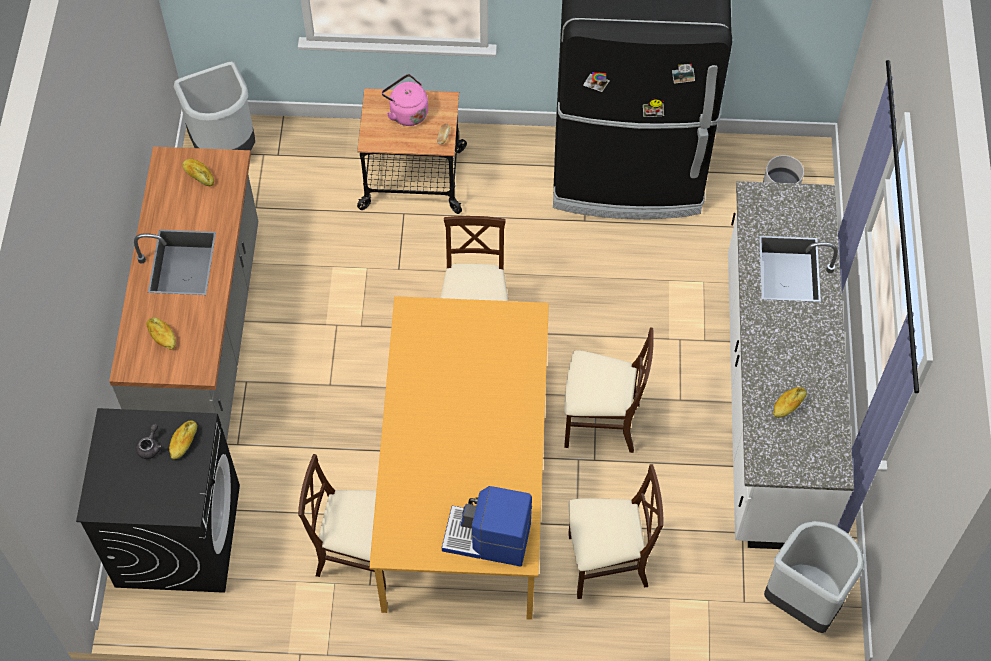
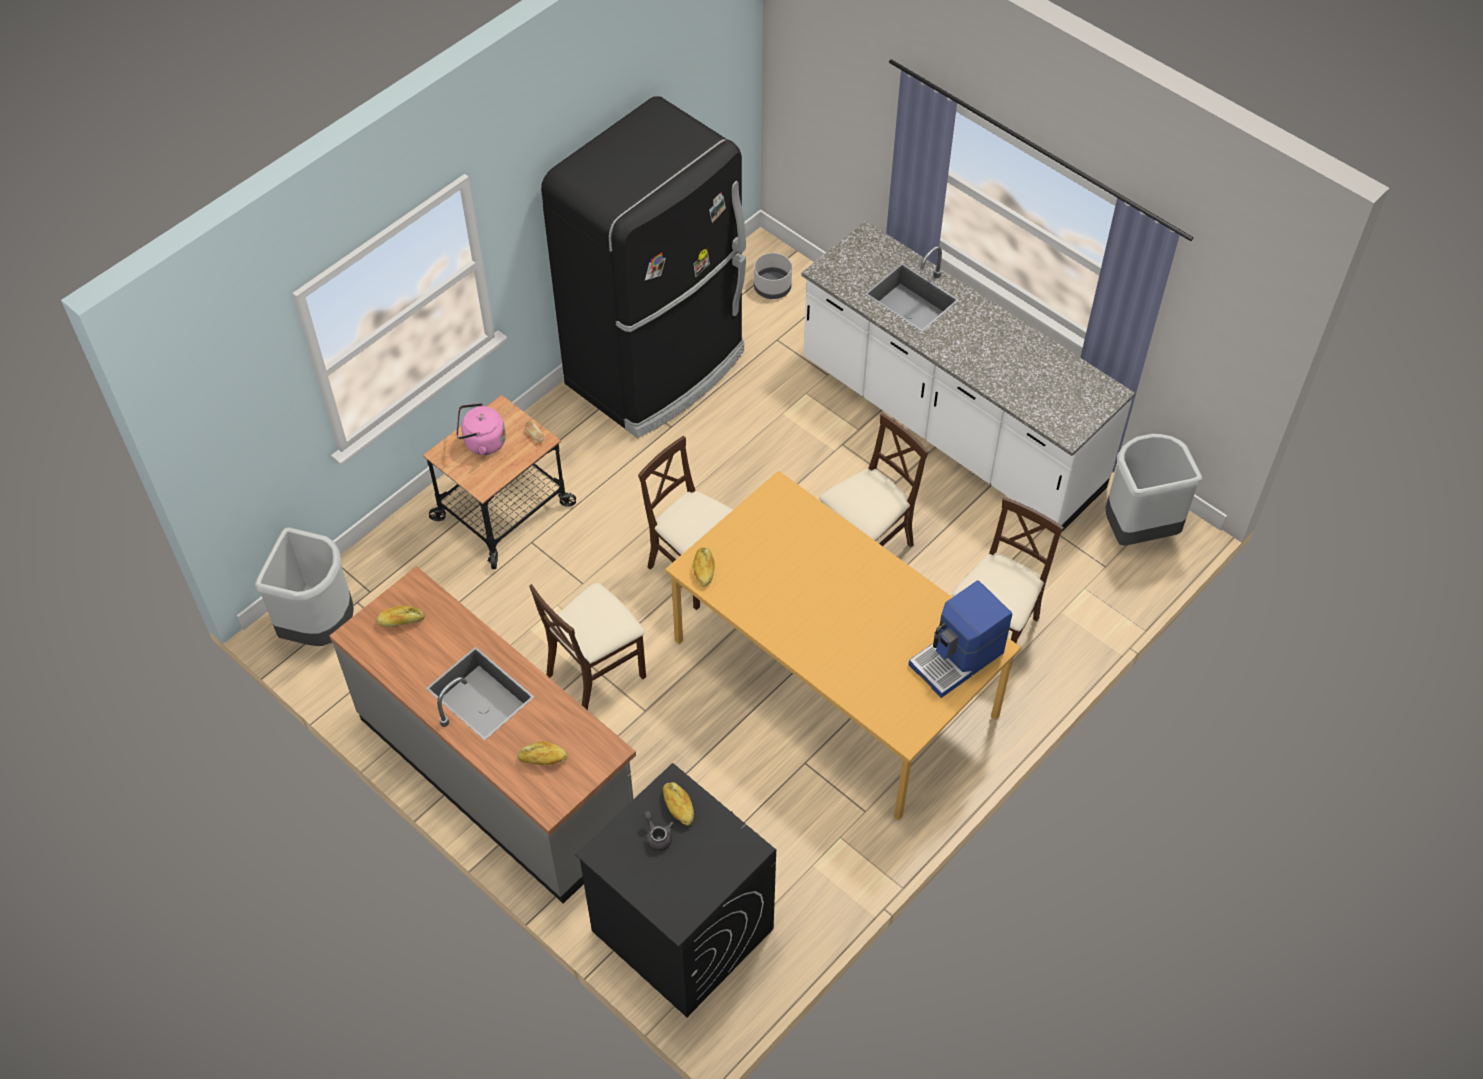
camera: 50 degrees left, 5 degrees down
beige chair [298,454,386,591] -> beige chair moved to [529,583,646,710]
bread [773,387,807,418] -> bread moved to [693,547,715,586]

